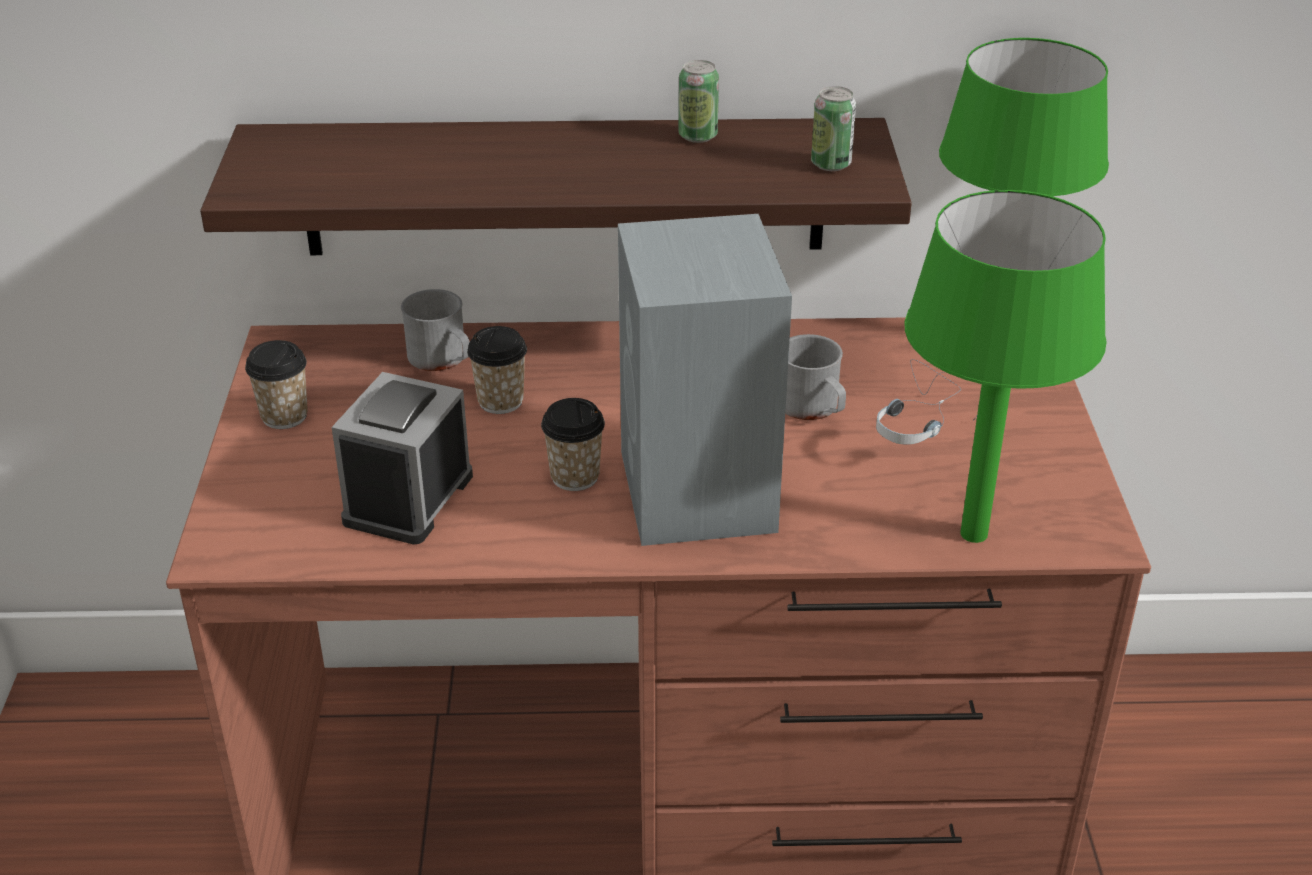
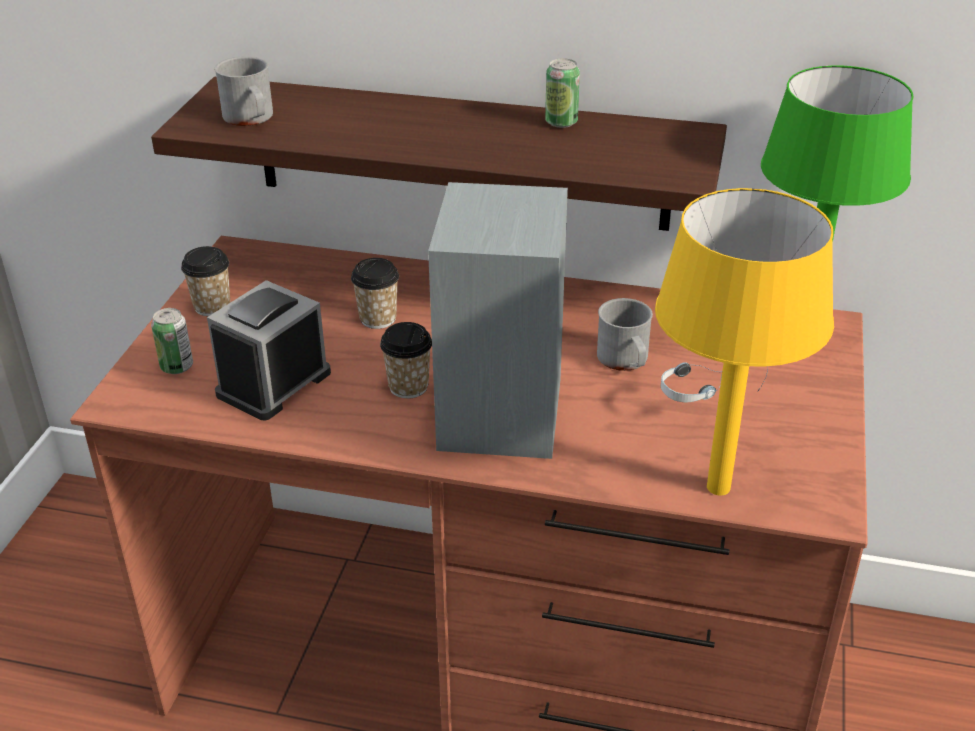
camera: 15 degrees right, 0 degrees up
grey mug [401,289,470,371] -> grey mug moved to [214,56,273,126]
can [811,86,856,171] -> can moved to [151,308,193,374]
green table lamp [905,190,1106,543] -> yellow table lamp [655,188,834,495]

